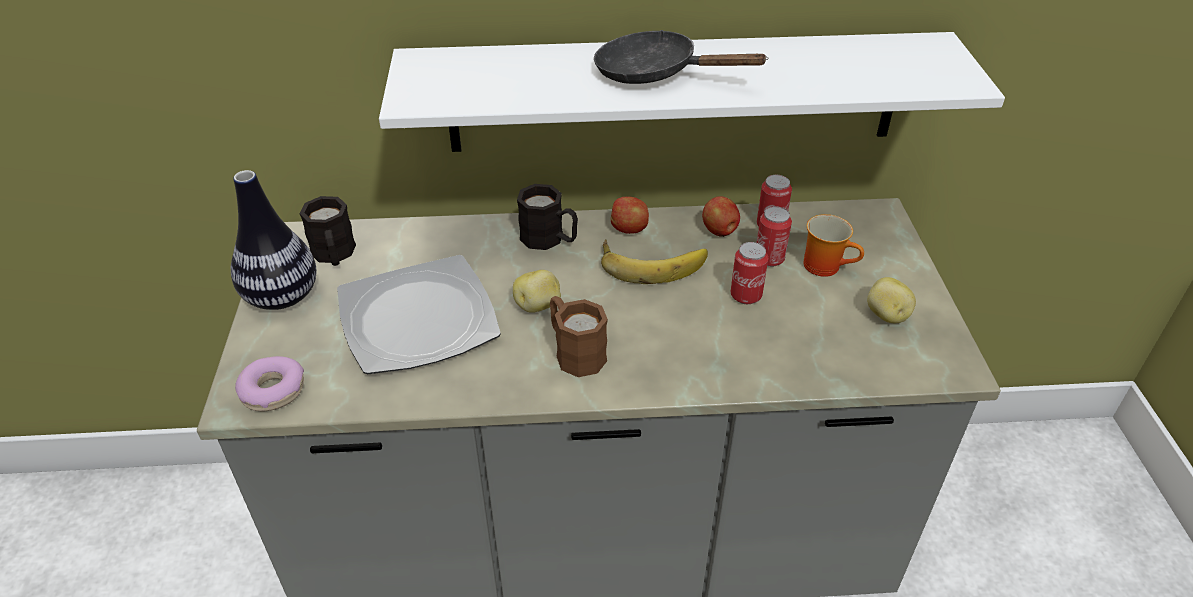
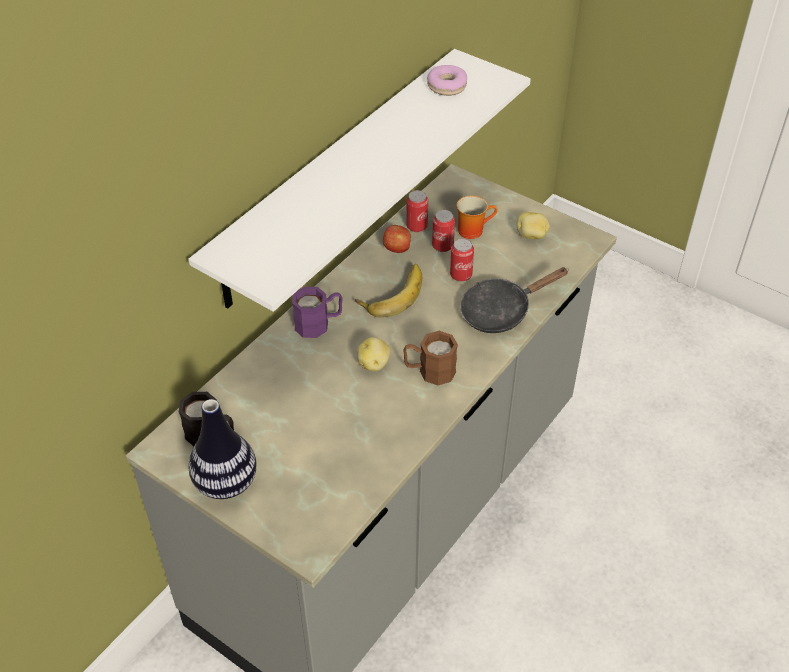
camera: 50 degrees left, 5 degrees up
donut [235,356,304,412] -> donut moved to [427,65,467,96]
plate [337,255,501,374] -> none
black mug [517,184,578,250] -> purple mug [292,286,342,338]
black frying pan [594,30,769,84] -> black frying pan moved to [460,267,569,333]
apple [611,197,649,234] -> none

